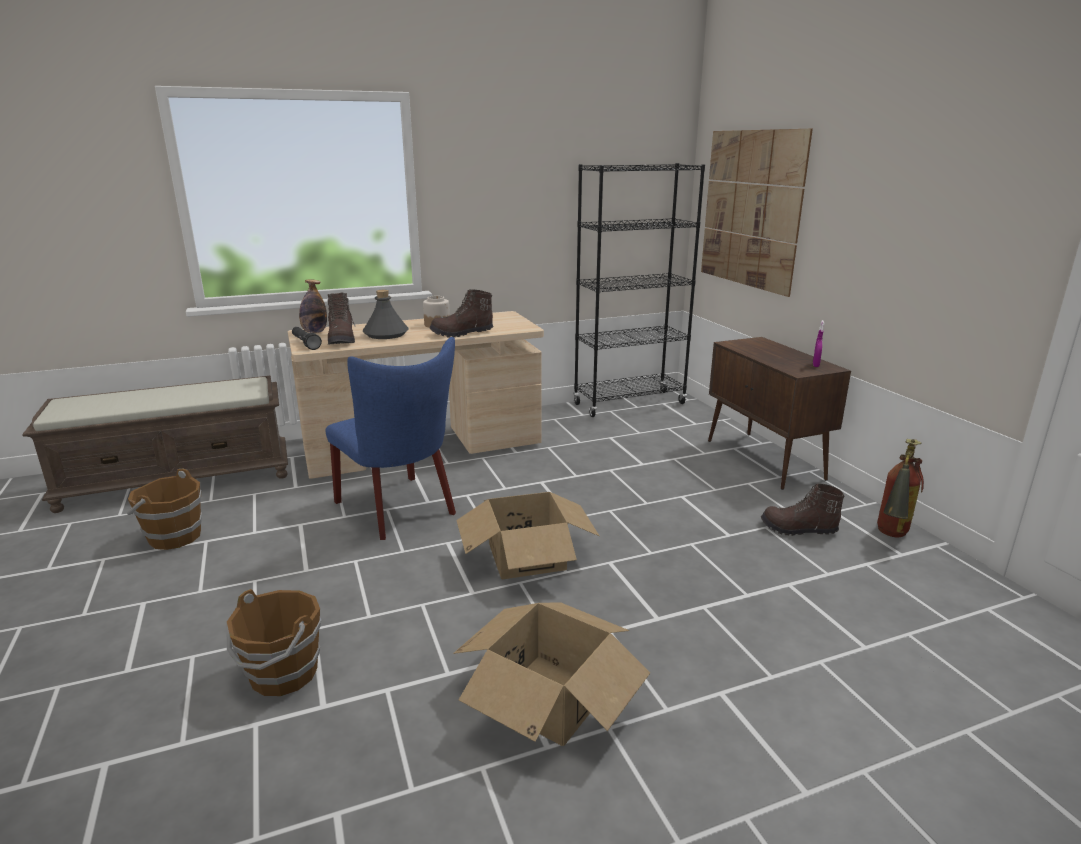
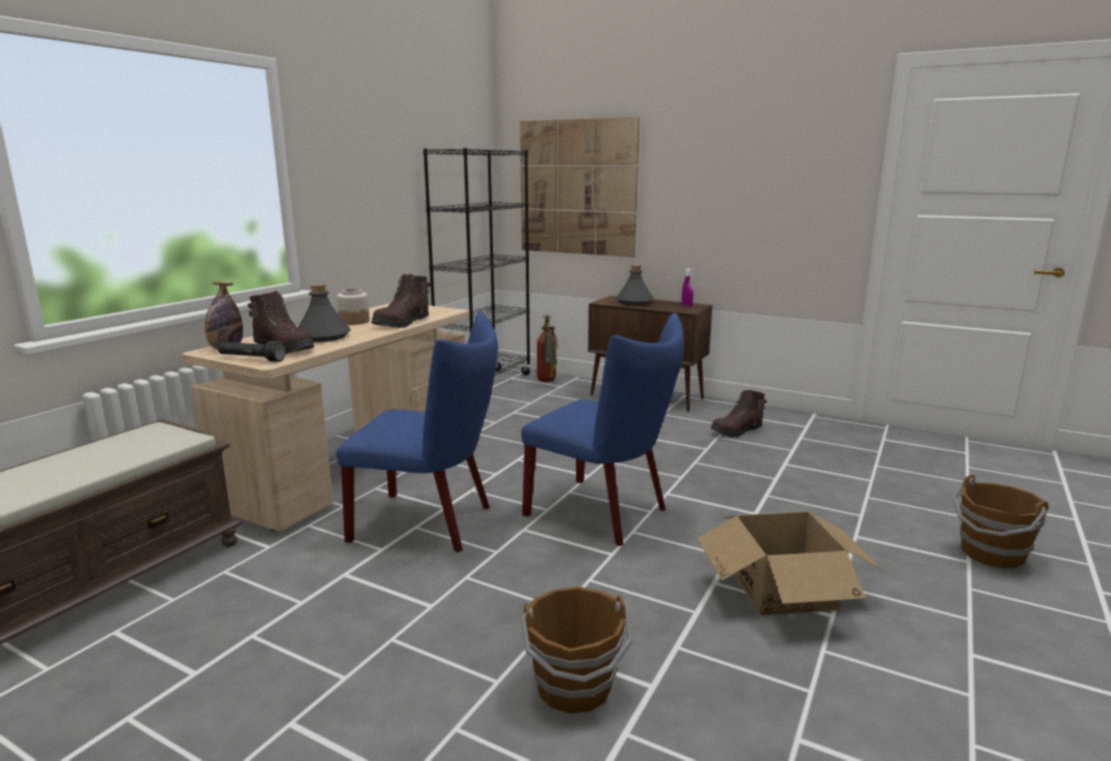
camera: 40 degrees left, 5 degrees down
brown bucket [127,468,202,550] -> brown bucket moved to [952,475,1049,568]
cardboard box [456,492,599,579] -> blue chair [521,313,684,546]
fire extinguisher [877,439,924,537] -> fire extinguisher moved to [537,315,558,382]
none -> grey bottle [616,265,654,305]

